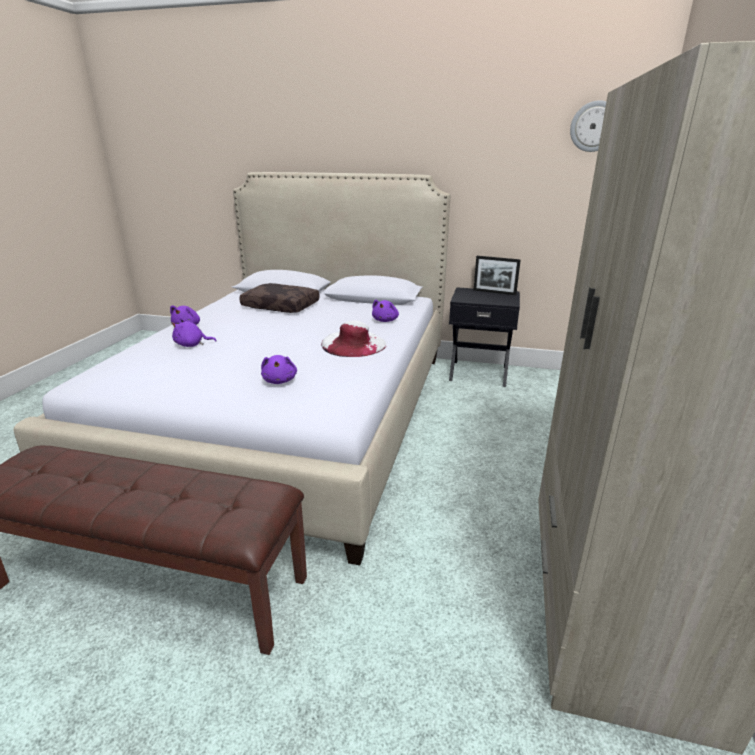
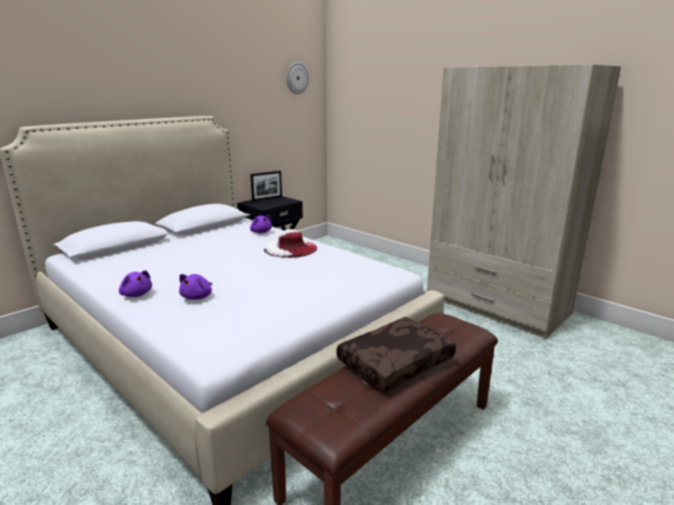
camera: 60 degrees left, 5 degrees down
brown pillow [239,283,320,313] -> brown pillow moved to [337,317,456,392]
purple plush toy [261,355,297,384] -> none

